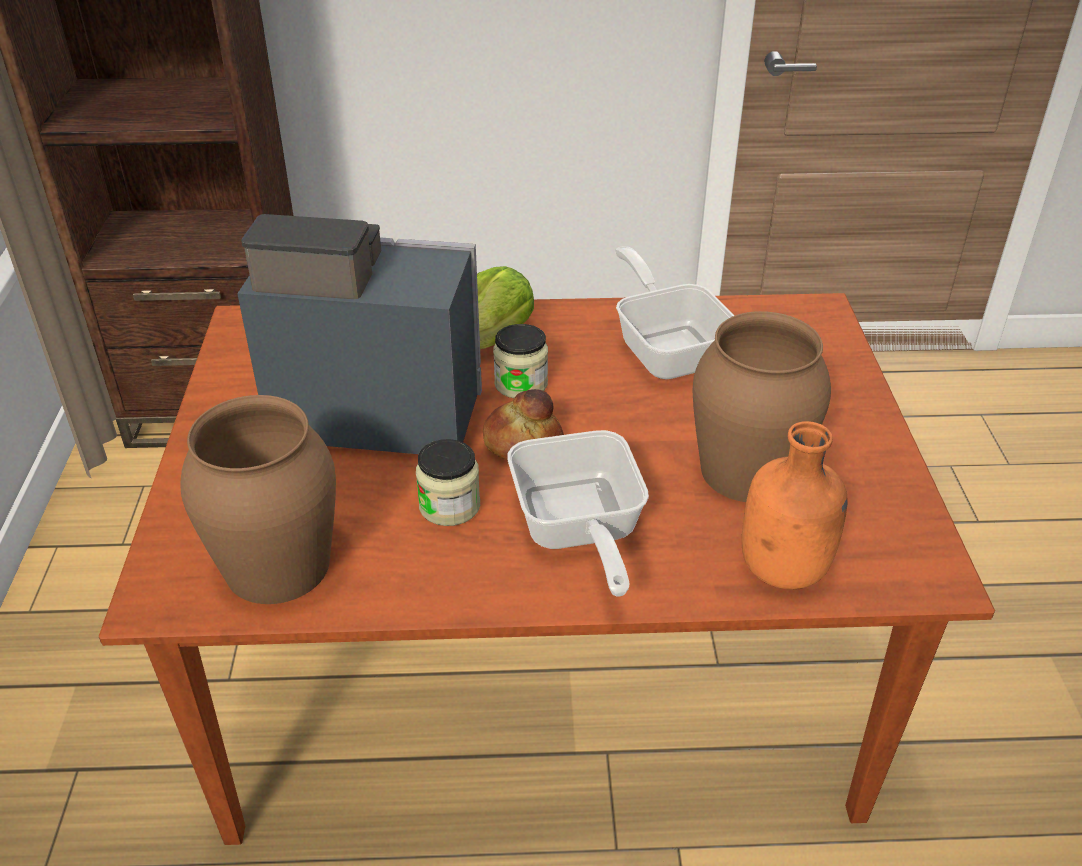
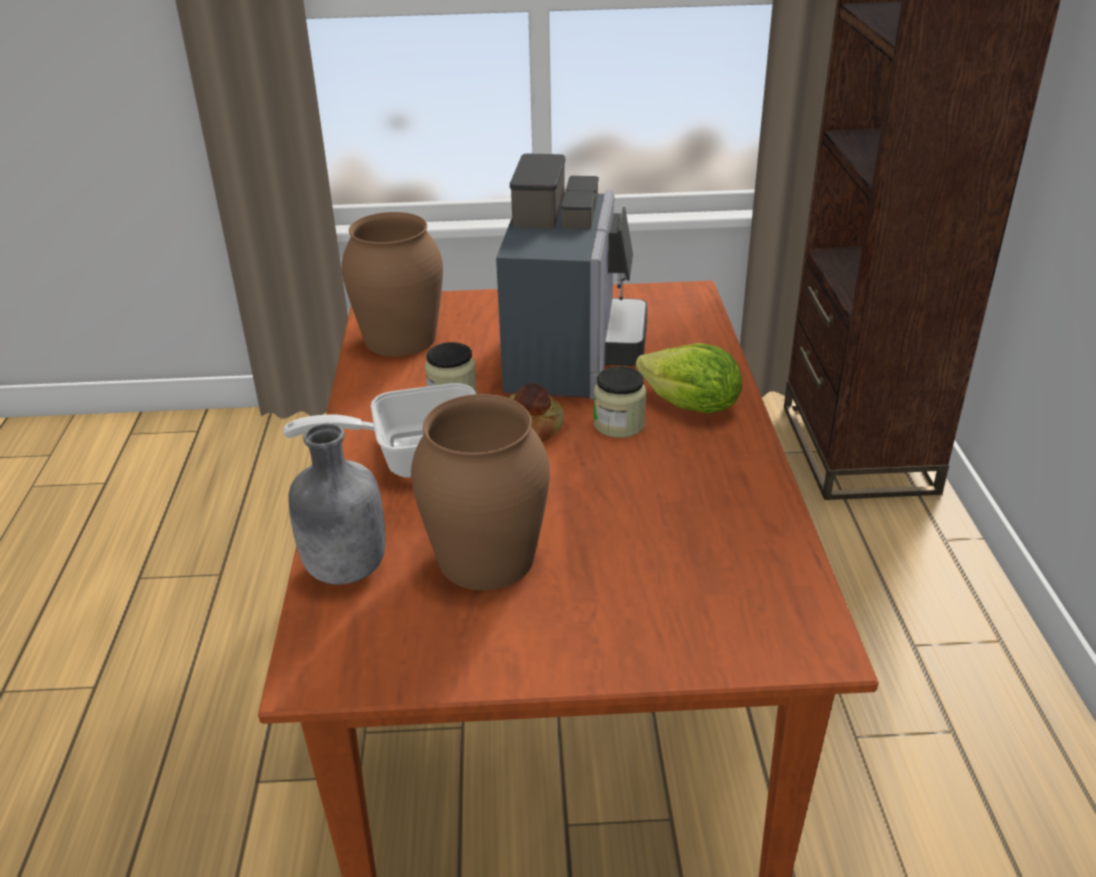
camera: 90 degrees right, 5 degrees down
frying pan [615,246,734,379] -> none
orange bottle [742,421,848,590] -> grey bottle [288,423,385,584]

